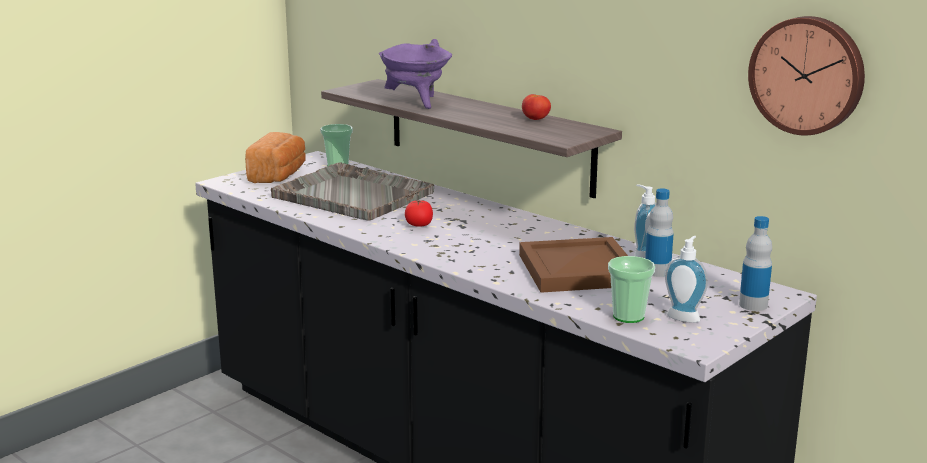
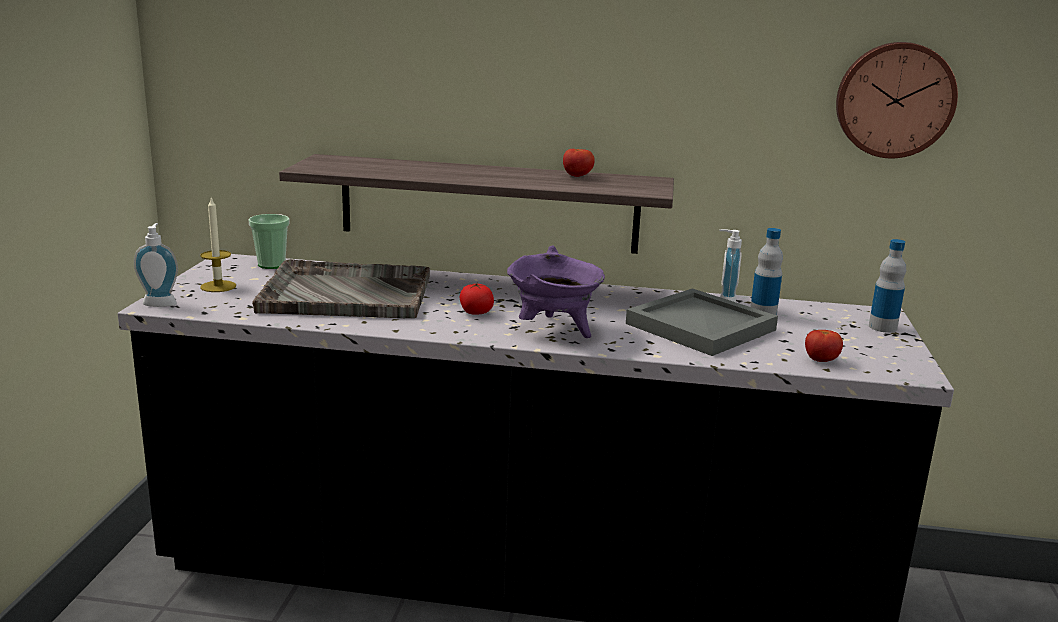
camera: 35 degrees left, 0 degrees up
bread [245,132,306,183] -> candle [200,197,236,292]
purple cooking pot [379,39,452,109] -> purple cooking pot moved to [507,246,605,338]
brown tray [519,237,628,293] -> grey tray [626,288,778,356]
cup [608,256,655,323] -> tomato [805,330,843,362]
soap dispenser [665,236,708,323] -> soap dispenser moved to [134,223,178,307]

